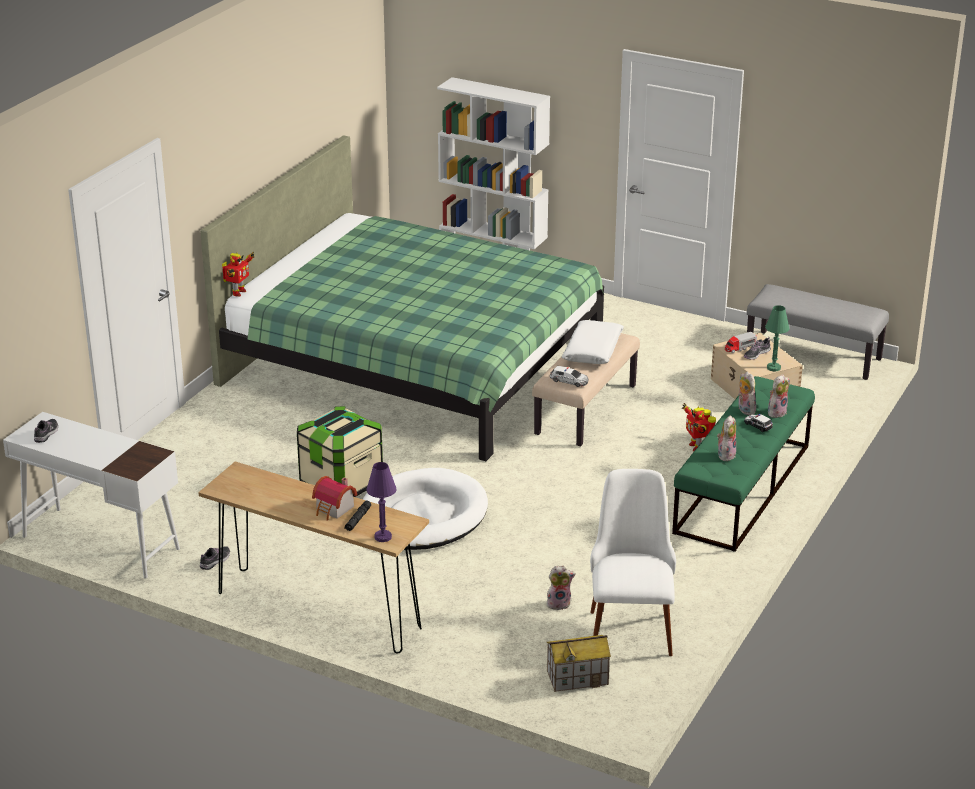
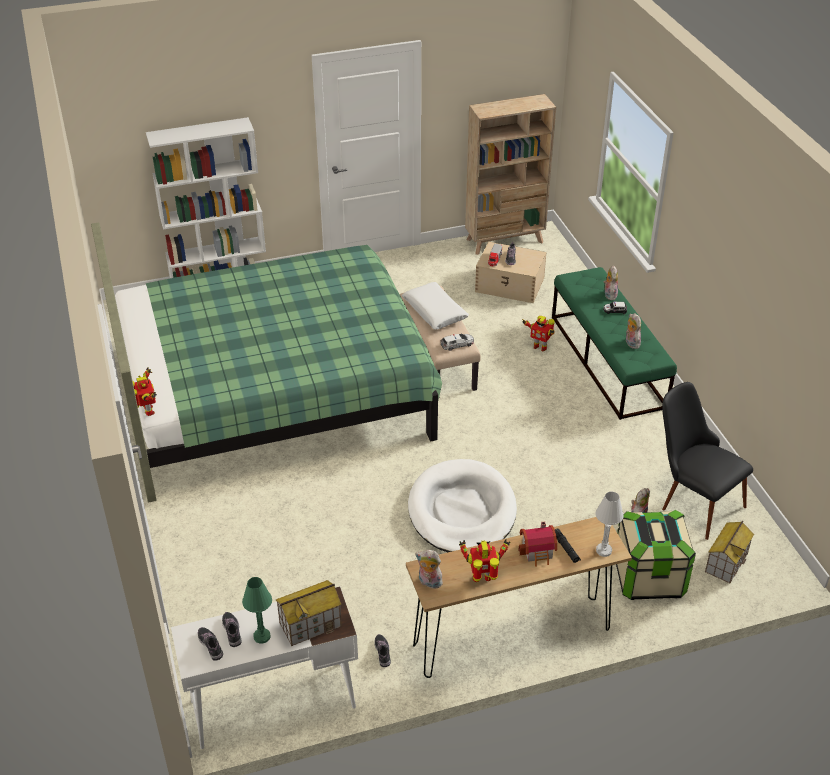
camera: 45 degrees left, 10 degrees up
storage box [297,406,383,497] -> storage box moved to [616,510,696,600]
purple table lamp [366,462,397,542] -> white table lamp [596,491,624,557]
white chair [590,469,676,656] -> black chair [662,382,753,540]
plush toy [738,372,756,415] -> plush toy moved to [415,550,443,589]
grey bench [747,284,889,380] -> beige bookcase [465,94,556,255]
green table lamp [765,305,790,371] -> green table lamp moved to [242,577,272,644]
none -> shoe [222,612,242,647]
none -> toy house [276,580,342,646]
none -> toy robot [459,539,510,582]

